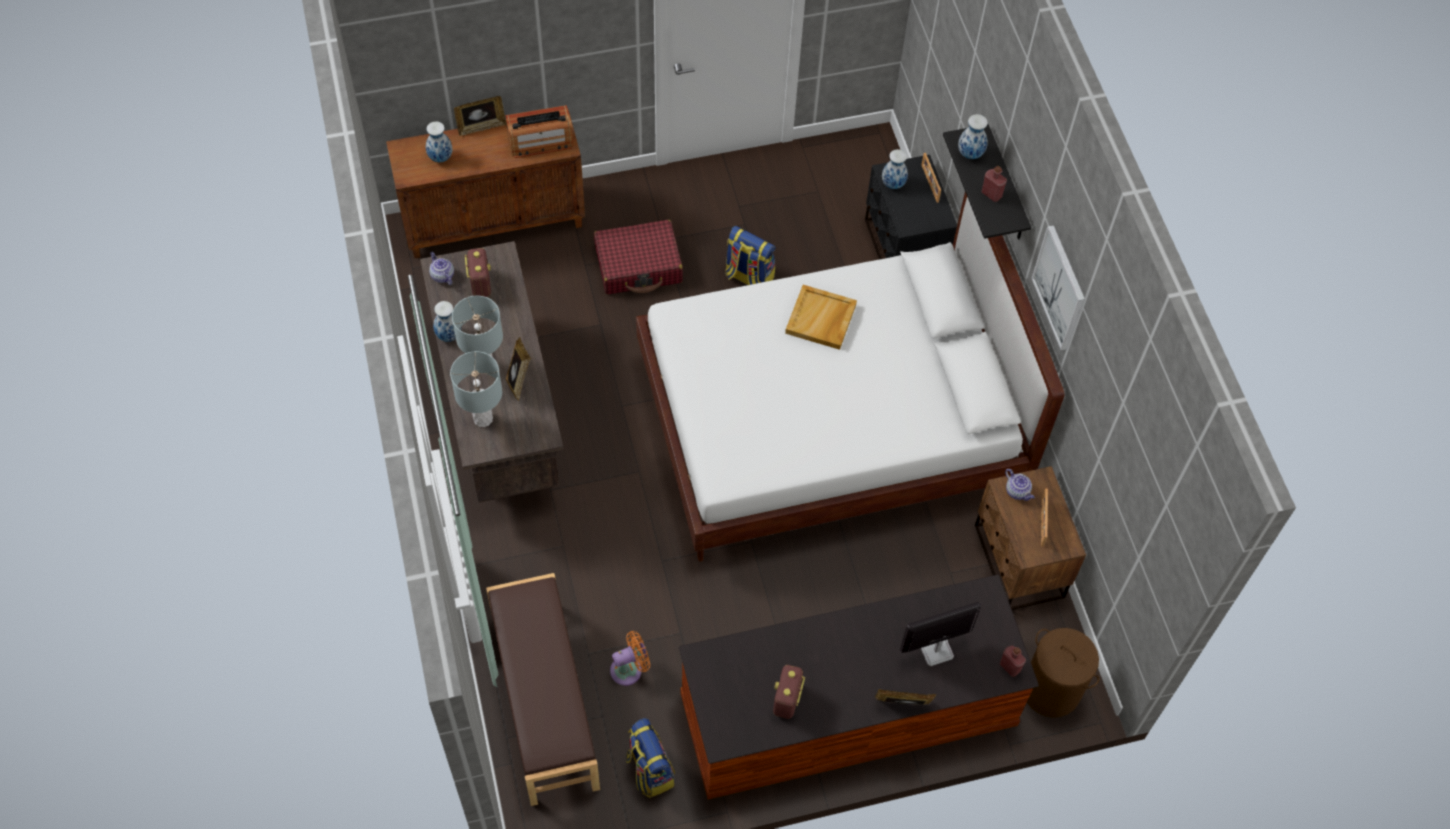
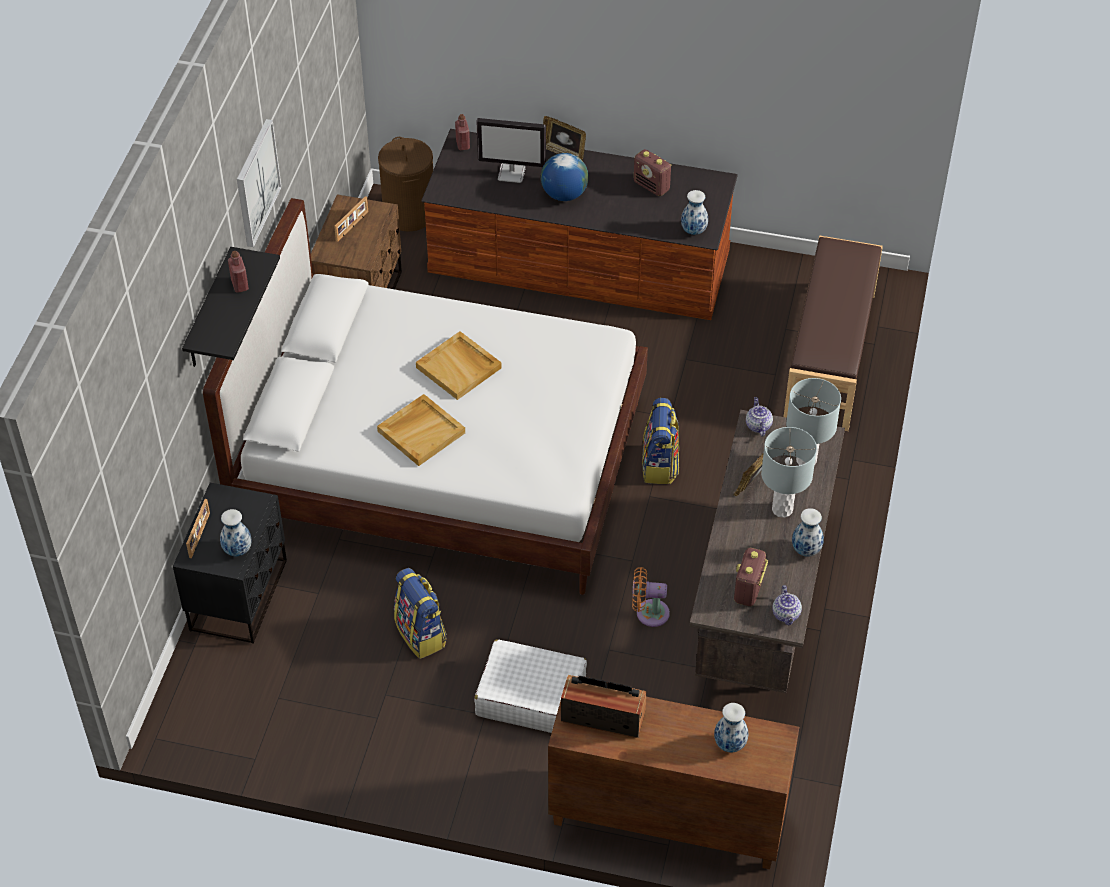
camera: 150 degrees left, 10 degrees down
picture frame [454,96,506,136] -> none
red suitcase [594,220,683,294] -> white suitcase [474,639,587,733]
orange fan [610,631,650,686] -> orange fan moved to [632,567,670,627]
backpack [626,718,675,798] -> backpack moved to [642,398,680,484]
radio [773,665,805,719] -> radio turned 90 degrees clockwise [634,149,671,196]
vase [958,114,988,159] -> vase moved to [681,190,708,235]
teapot [1005,469,1035,501] -> teapot moved to [746,397,773,436]
none -> beige tray [416,331,502,400]
none -> globe [541,153,589,201]

